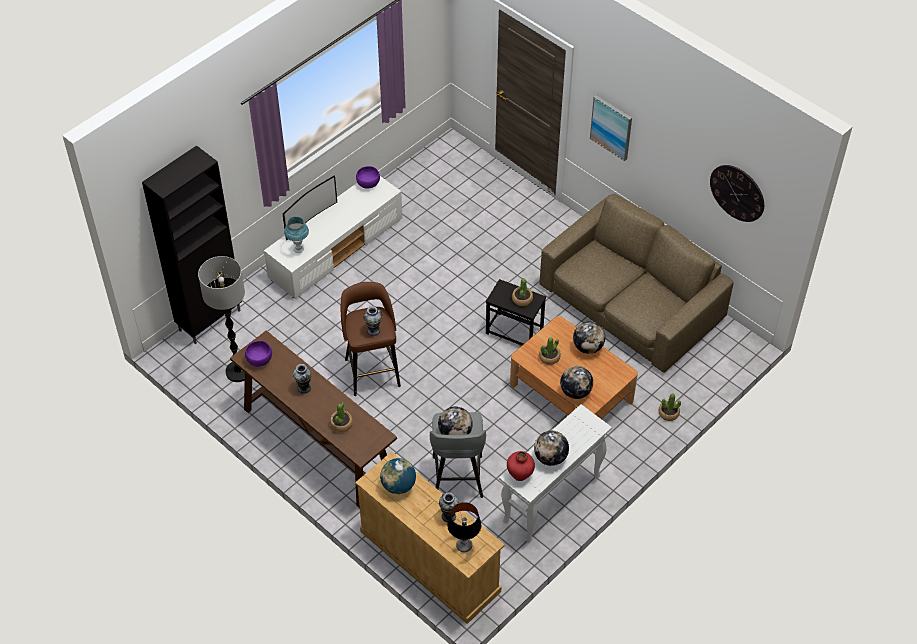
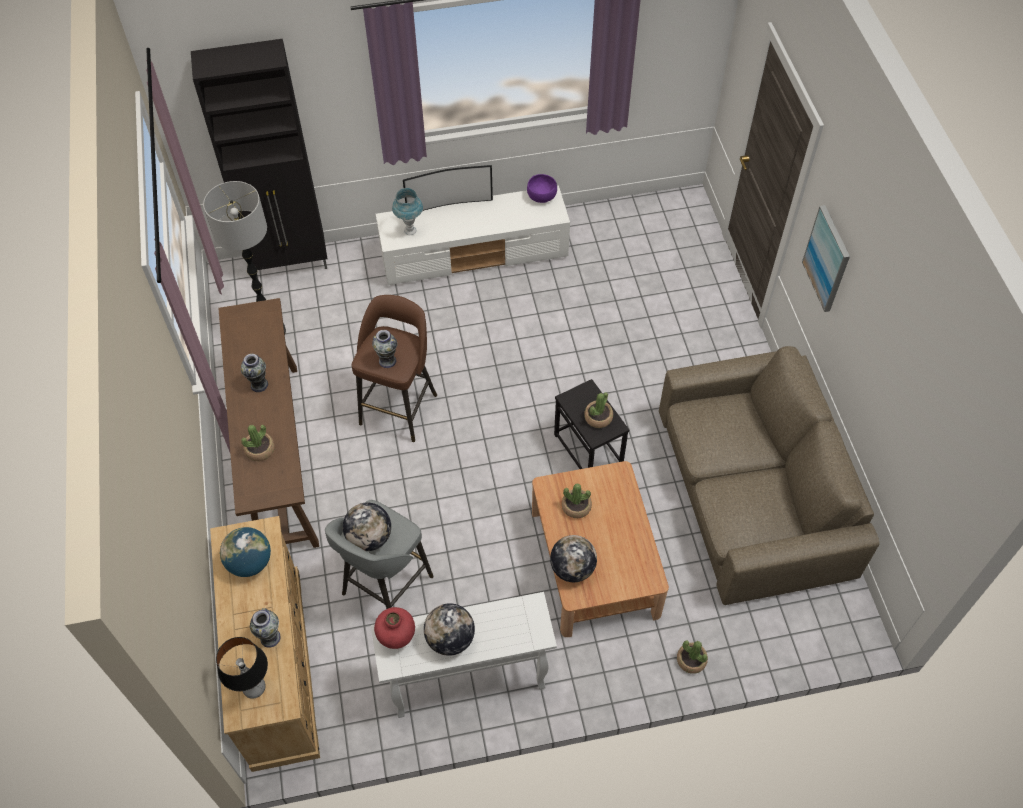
camera: 35 degrees right, 5 degrees up
purple bowl [245,341,272,367] -> none
globe [573,322,605,354] -> none
wall clock [710,165,764,222] -> none

